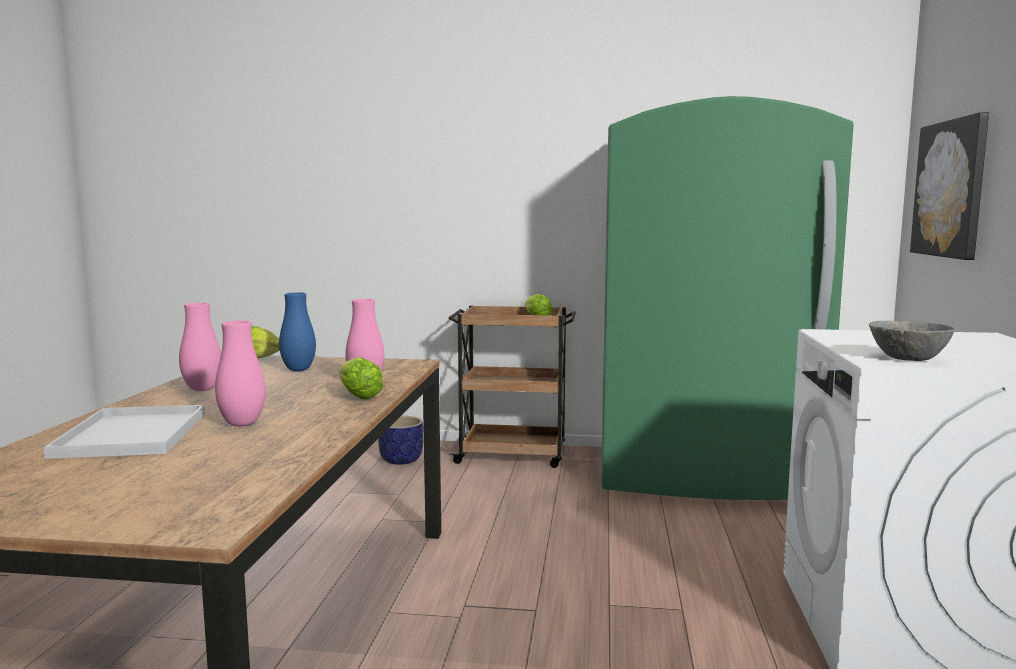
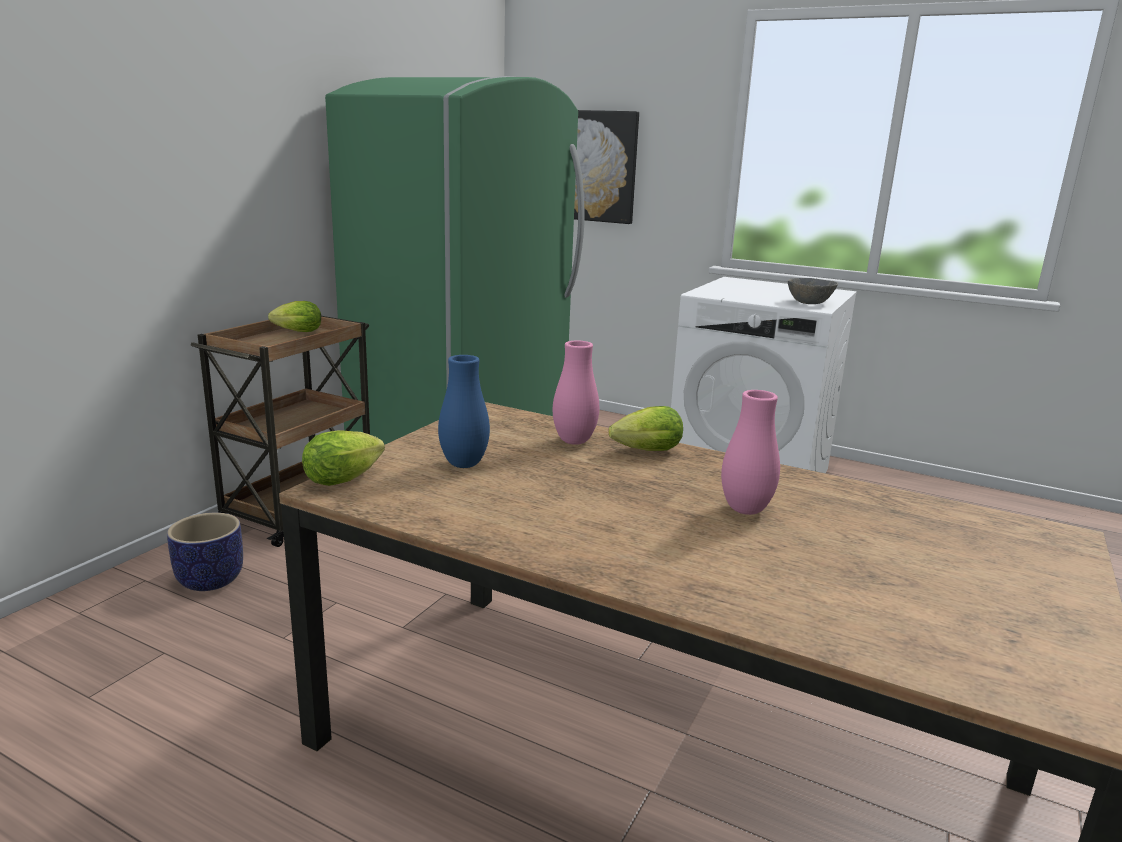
camera: 70 degrees left, 10 degrees up
white tray [43,405,205,459] -> none
pink vase [179,303,221,391] -> none

